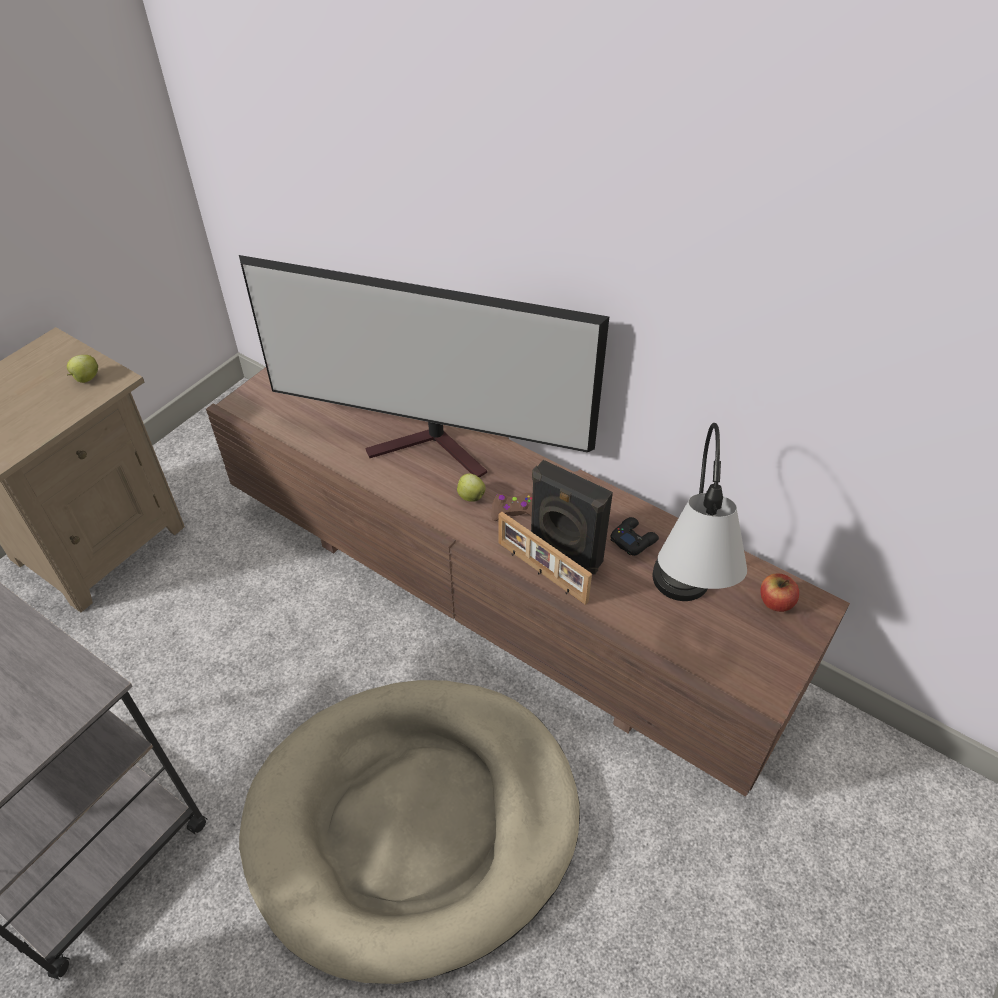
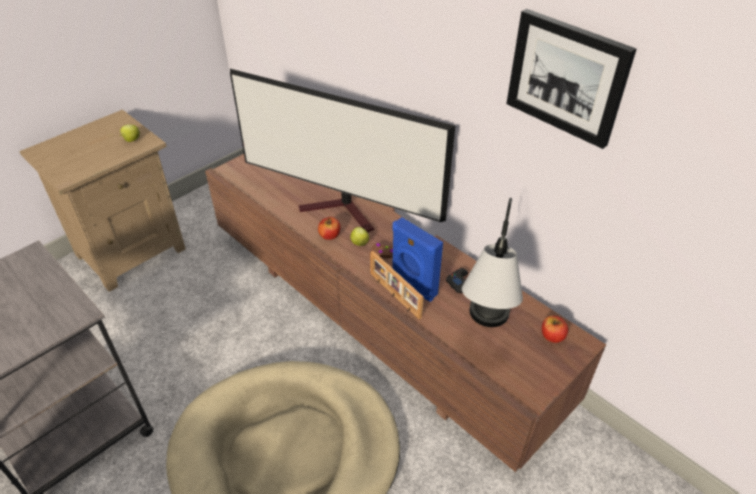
camera: 10 degrees right, 5 degrees down
black speaker [531,460,613,575] -> blue speaker [392,217,443,302]
none -> apple [318,217,340,240]
none -> picture [506,9,636,149]

